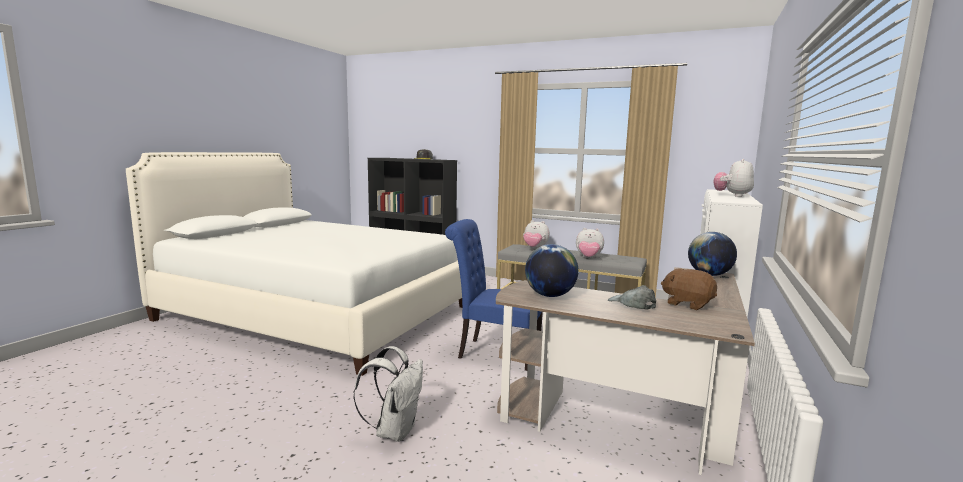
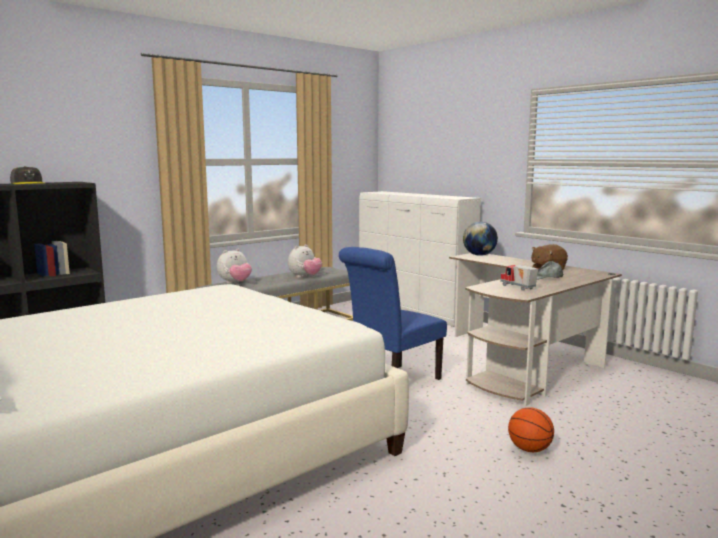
camera: 65 degrees left, 0 degrees up
white backpack [354,346,423,442] -> basketball [508,407,554,452]
globe [525,244,579,297] -> toy truck [500,265,538,291]
plush toy [714,159,754,197] -> none

